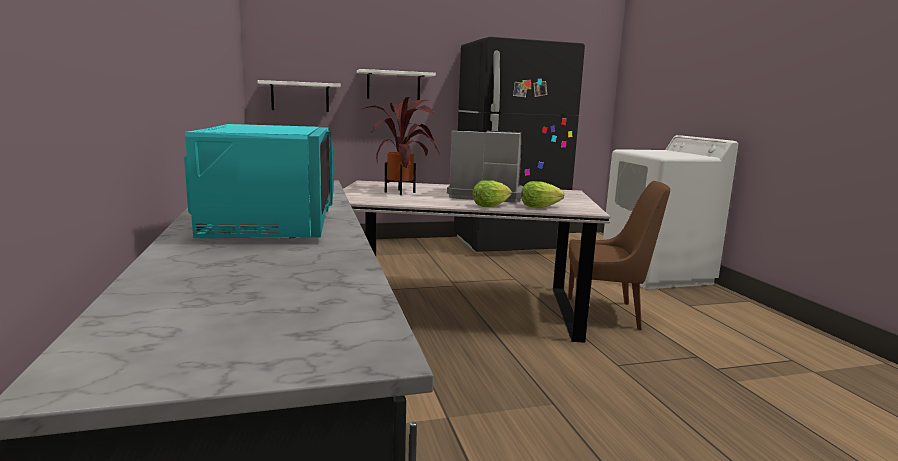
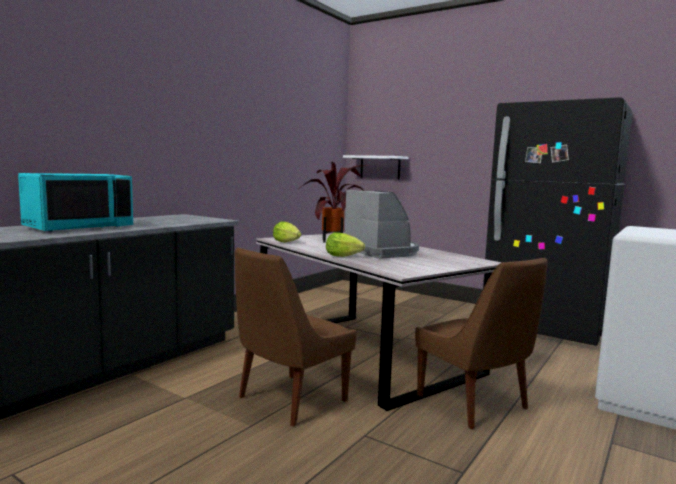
camera: 50 degrees right, 5 degrees down
white shelf [357,69,436,100] -> none
lettuce [521,181,564,208] -> lettuce moved to [273,221,301,242]
none -> brown chair [235,247,357,426]

